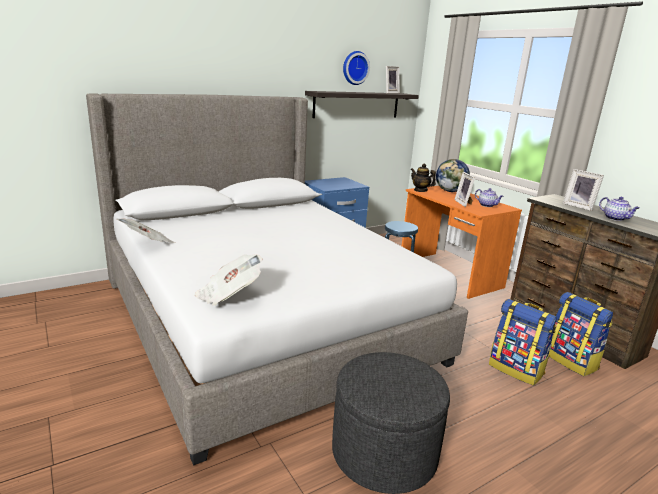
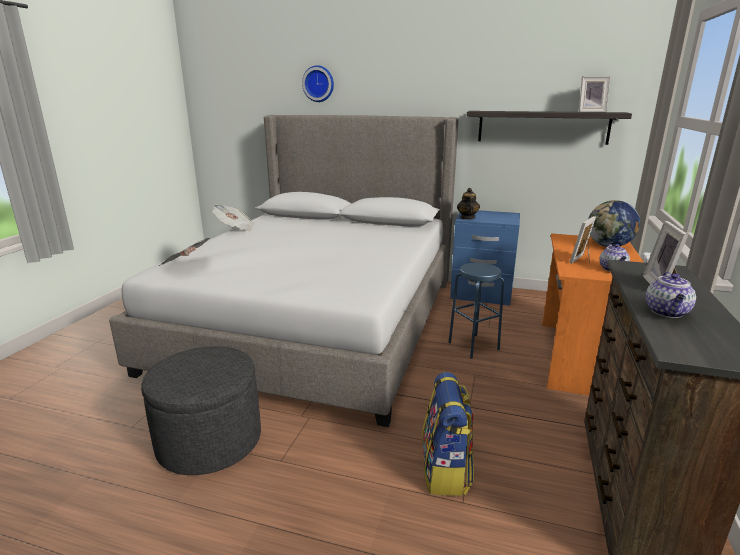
camera: 50 degrees right, 0 degrees up
wall clock [343,51,370,85] -> wall clock moved to [302,65,334,102]
teapot [411,164,436,192] -> teapot moved to [457,188,480,220]
backpack [549,292,613,376] -> none

